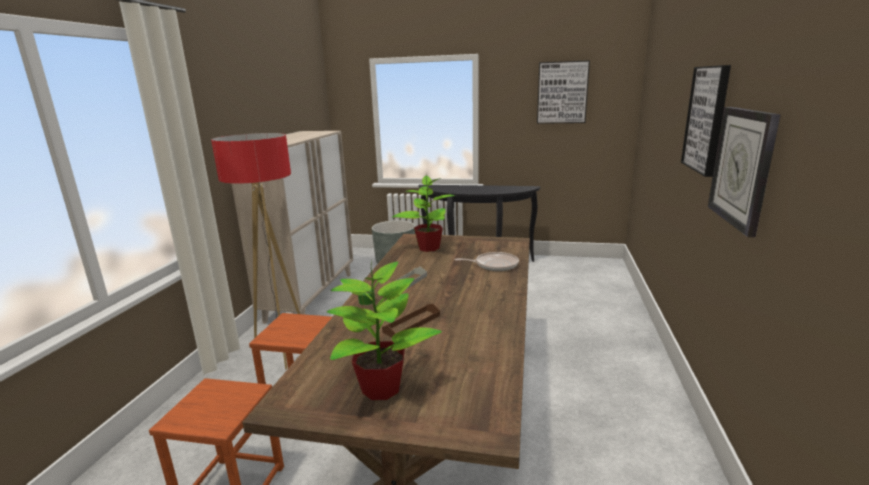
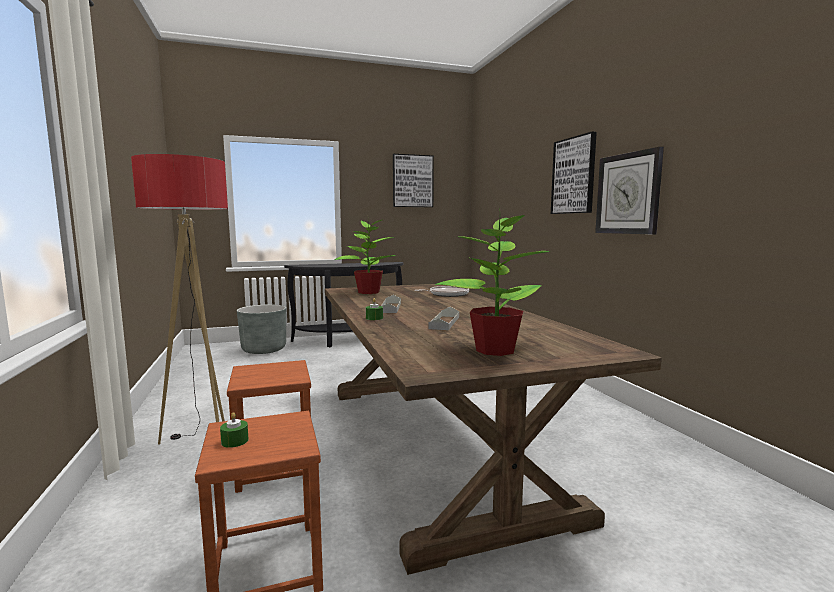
camera: 30 degrees left, 10 degrees down
beige cabinet [232,131,353,324] -> none
brown tray [382,304,440,337] -> grey tray [429,307,459,330]
none -> green candle [220,412,249,448]

